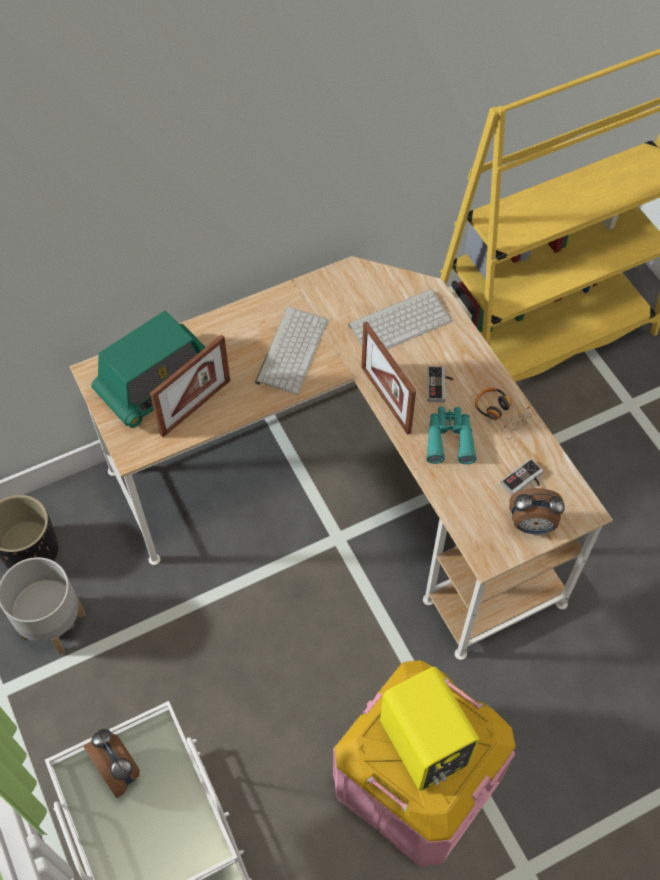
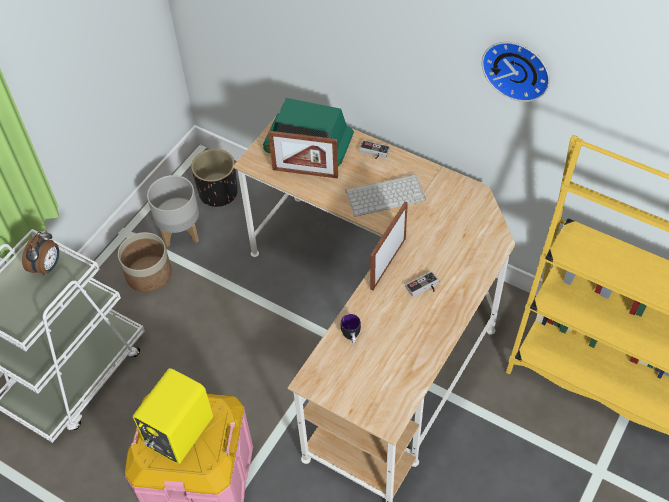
camera: 60 degrees right, 5 degrees down
keyboard [348,289,452,349] -> none
turquoise binoculars [426,407,477,464] -> none
headphones [475,387,532,439] -> none
game controller [501,459,544,495] -> game controller moved to [359,140,390,159]
alarm clock [509,488,565,534] -> none
none -> planter [118,232,172,292]
none -> mug [341,314,361,343]
none -> wall clock [482,42,550,102]

